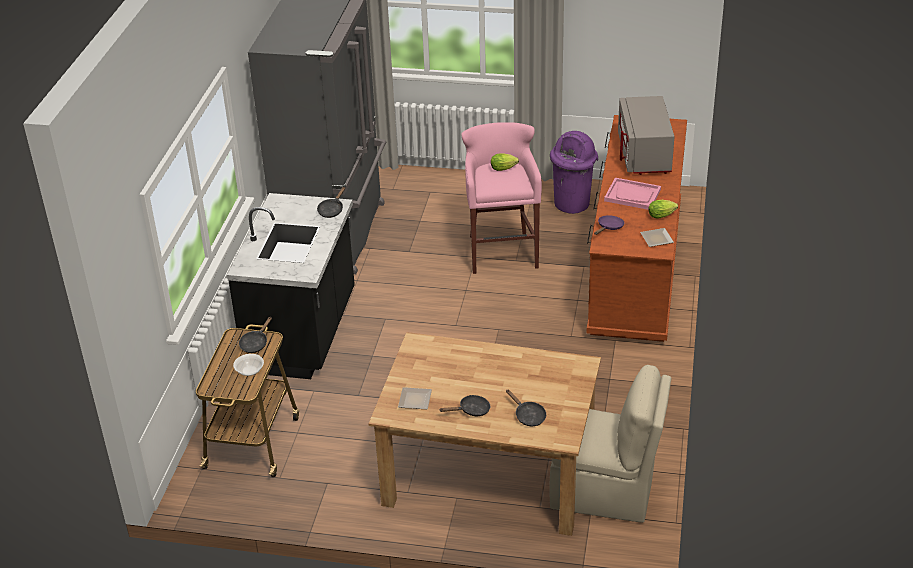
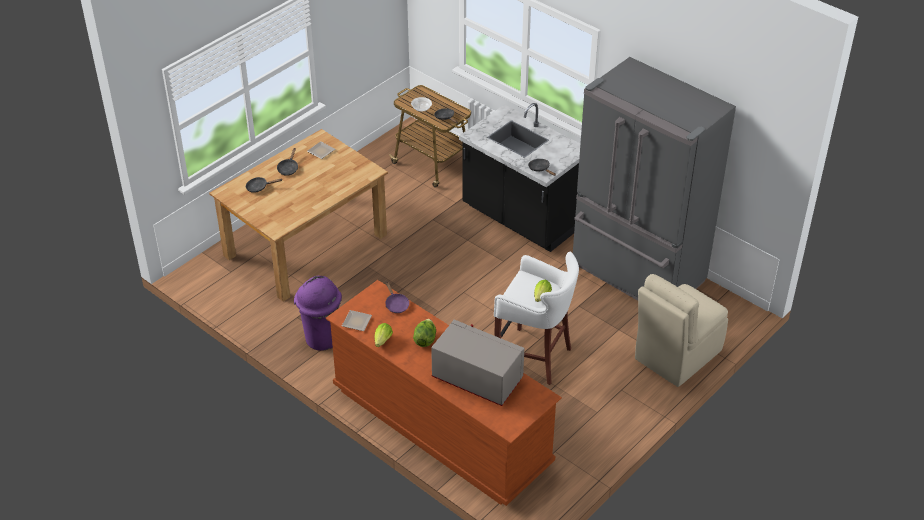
camera: 120 degrees right, 5 degrees up
pink stool [461,122,542,274] -> white stool [494,252,579,385]
beige chair [549,365,671,523] -> beige chair moved to [635,274,728,387]
purple trash can [550,131,598,214] -> purple trash can moved to [294,276,342,351]
pink tray [604,178,661,210] -> lettuce [413,319,436,347]

